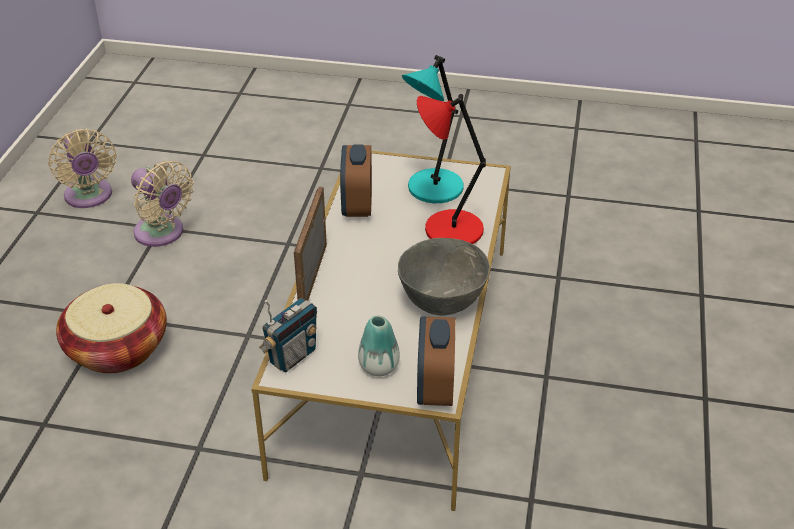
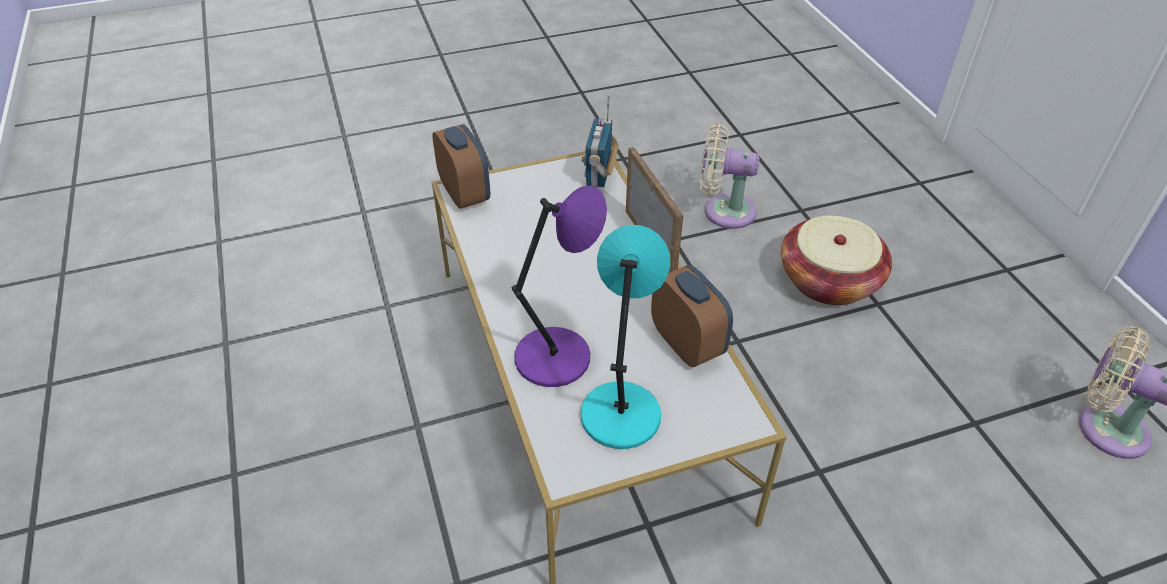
camera: 150 degrees right, 5 degrees up
beige fan [131,161,194,247] -> beige fan moved to [700,124,760,229]
vase [358,316,400,376] -> none
grey bowl [398,238,490,315] -> none
red table lamp [417,94,486,244] -> purple table lamp [512,185,607,387]

